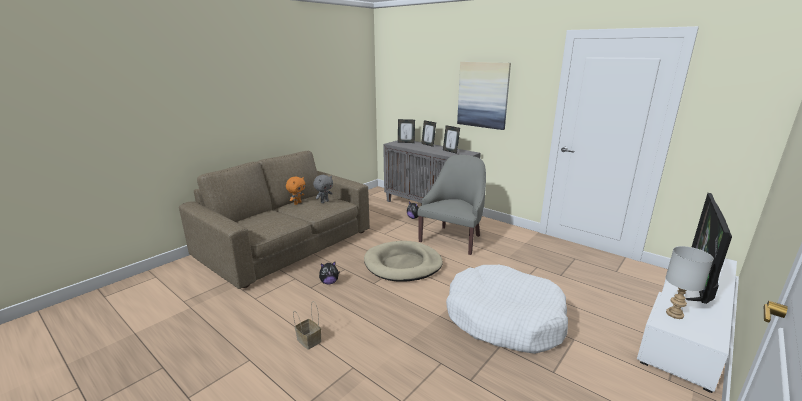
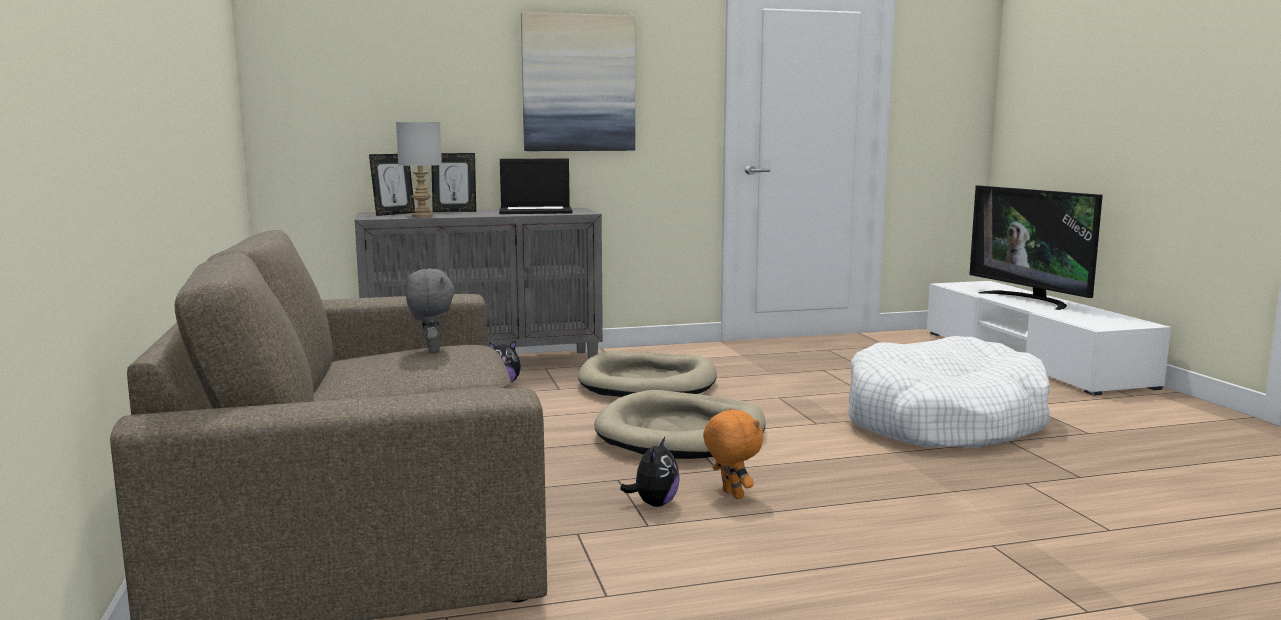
camera: 55 degrees left, 10 degrees down
orange plush toy [286,177,305,205] -> orange plush toy moved to [703,408,763,499]
basket [293,301,321,350] -> none
grey armchair [417,155,486,255] -> beige dog bed [578,351,717,397]
picture frame [443,125,460,154] -> laptop [499,159,573,214]
grey table lamp [665,246,714,319] -> grey table lamp moved to [396,122,442,217]

